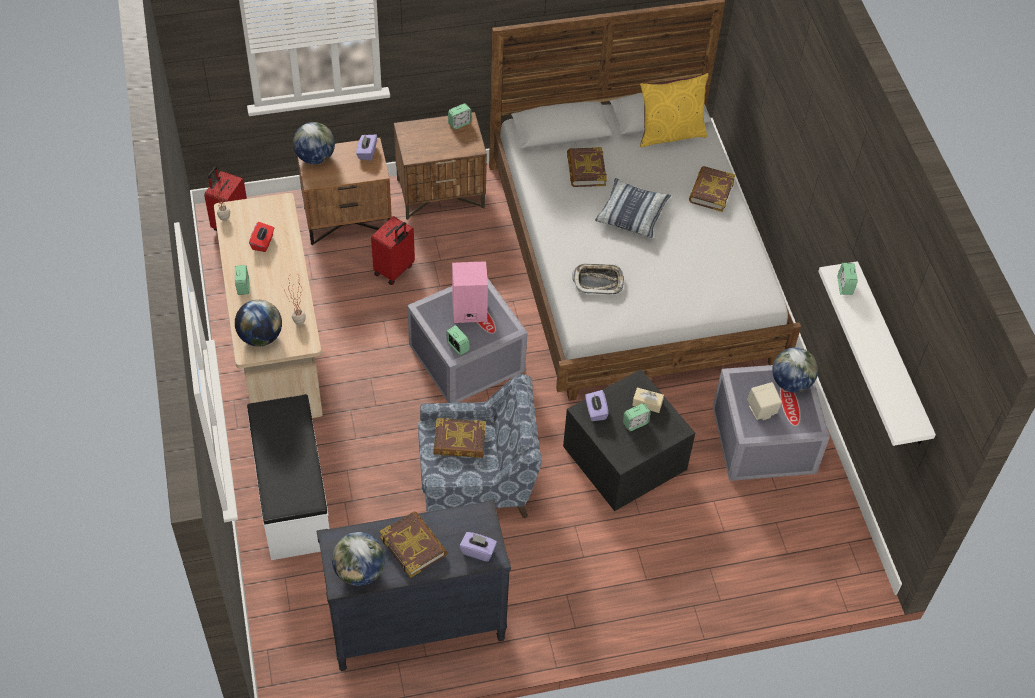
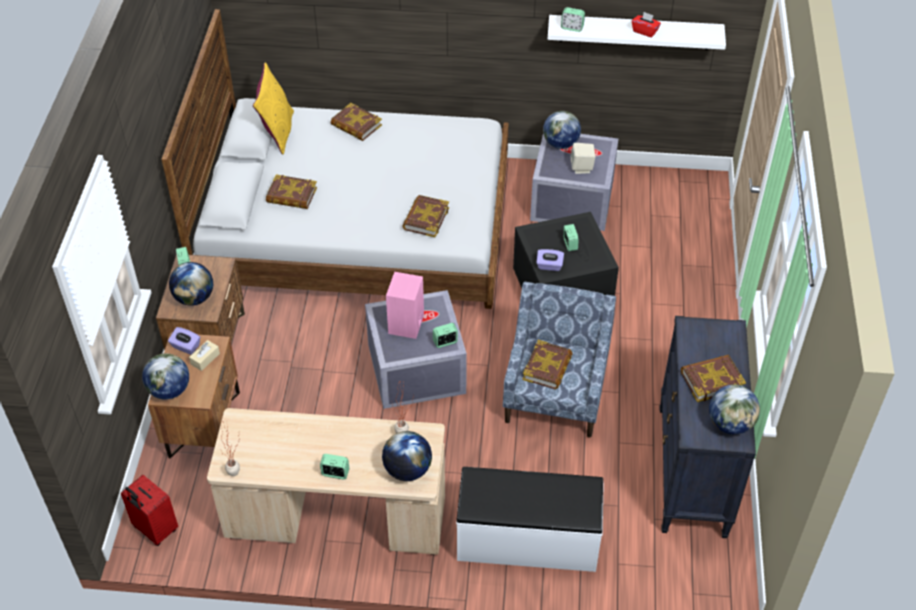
camera: 70 degrees left, 5 degrees down
red tissue box [249,222,274,252] -> red tissue box moved to [632,12,661,37]
red suitcase [371,216,415,285] -> none
purple tissue box [459,532,497,562] -> none
tray [572,264,624,295] -> book [402,195,449,237]
pillow [595,178,671,238] -> none
beige tissue box [632,387,664,413] -> beige tissue box moved to [189,340,220,371]
none -> globe [169,262,213,306]

